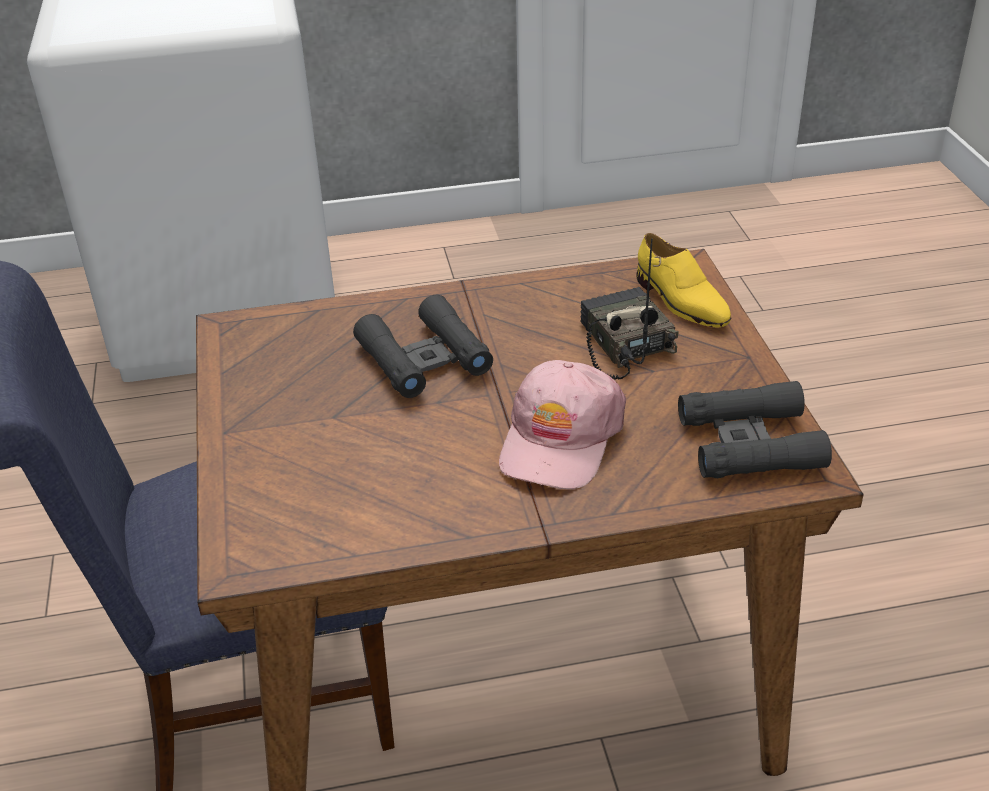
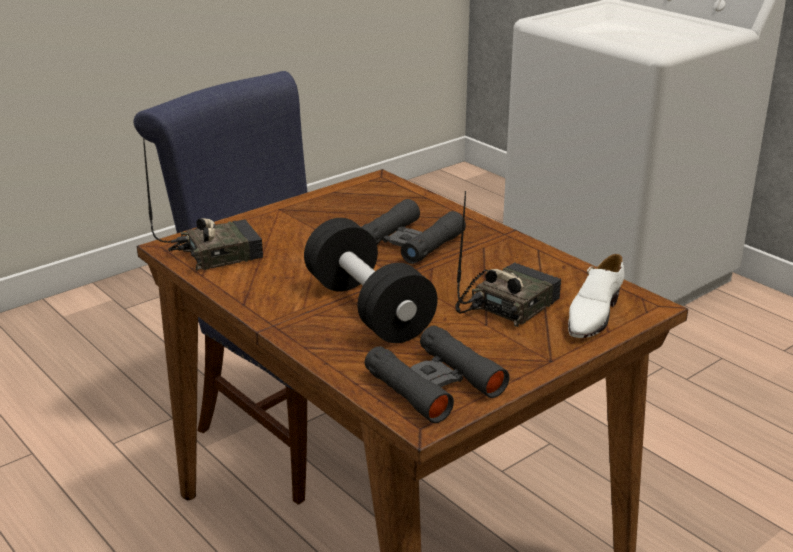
camera: 60 degrees right, 10 degrees down
pink cap [499,360,626,489] -> black dumbbell [304,218,438,343]
yellow shoe [636,233,731,327] -> white shoe [568,254,624,338]
none -> radio [143,138,263,271]

